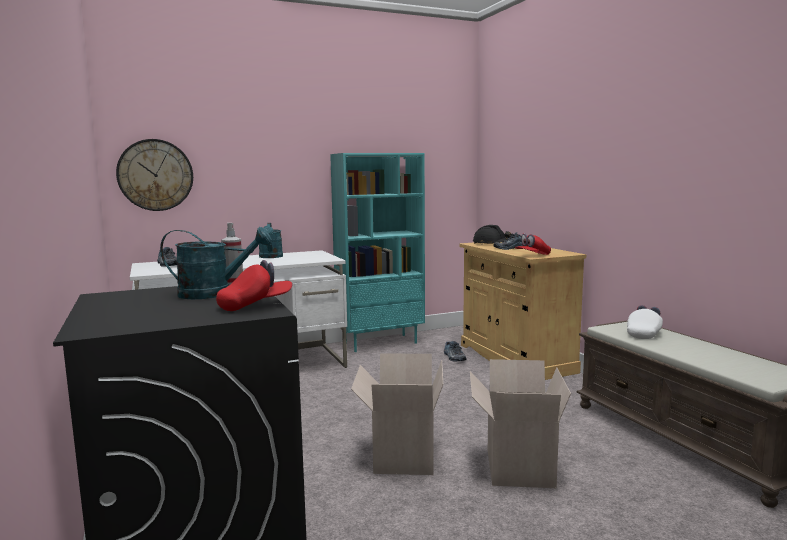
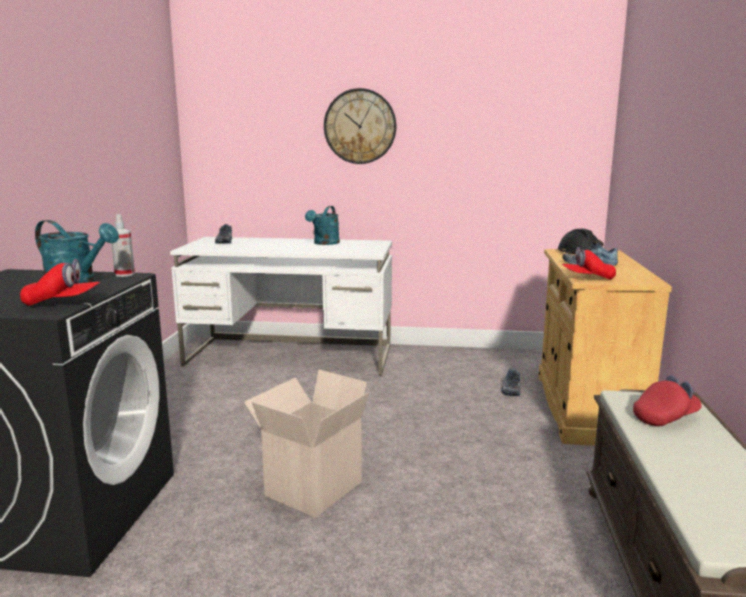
camera: 30 degrees right, 5 degrees up
wall clock [116,139,193,211] -> wall clock moved to [324,88,396,164]
turquoise bookcase [330,153,425,352] -> none
cardboard box [470,359,571,488] -> none
white cap [627,305,663,339] -> red cap [633,375,702,426]

